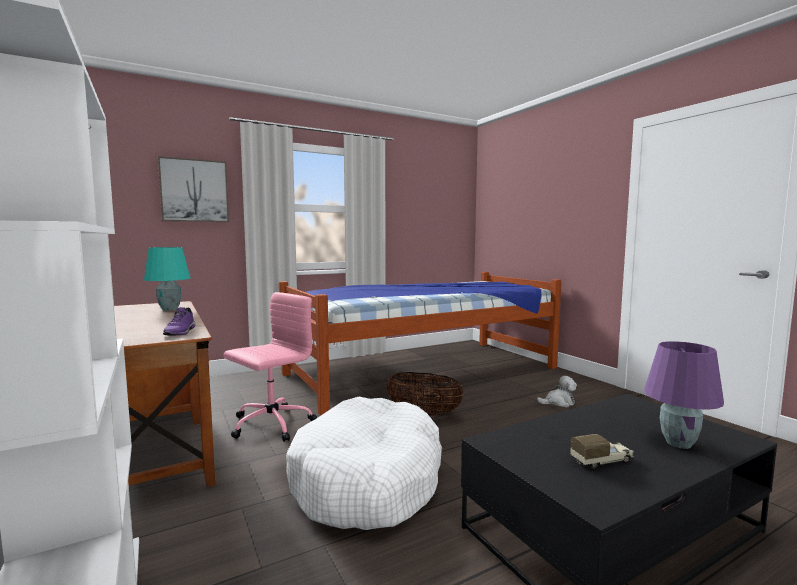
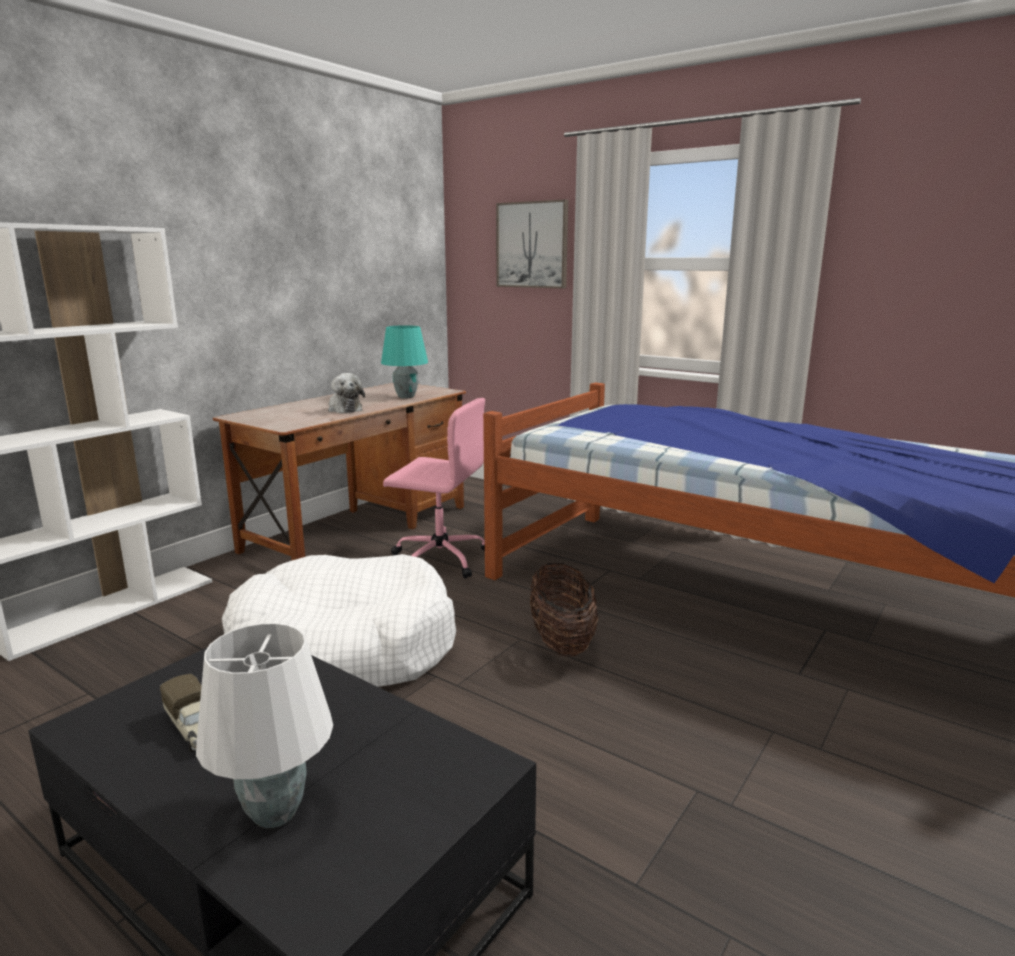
camera: 65 degrees right, 10 degrees up
purple shoe [163,307,195,336] -> none
plush toy [537,376,577,407] -> plush toy moved to [328,373,365,413]
purple table lamp [644,341,724,449] -> white table lamp [196,623,333,828]

